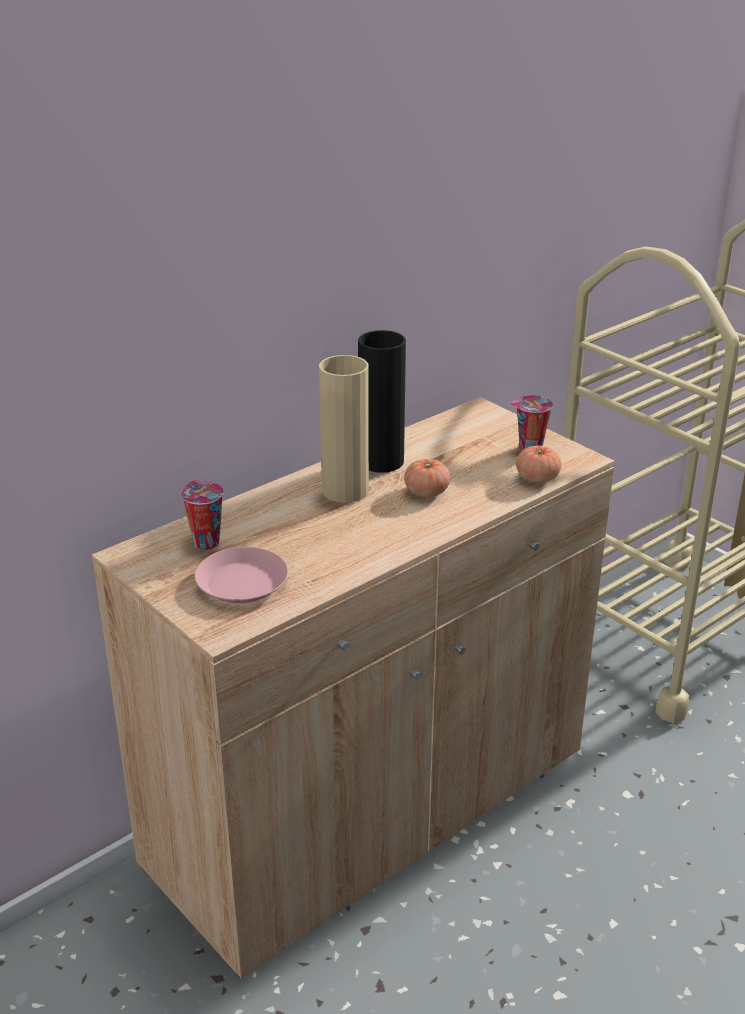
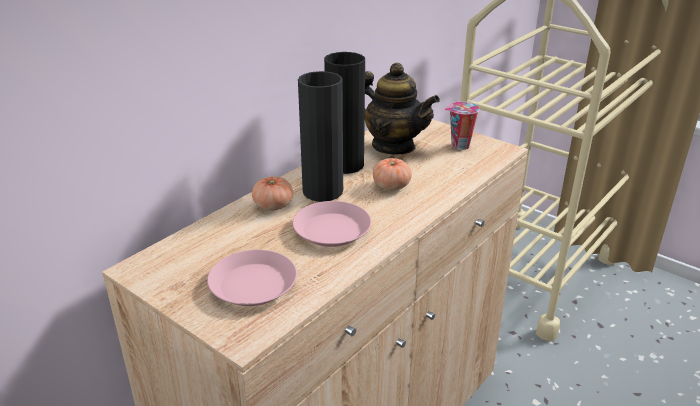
camera: 10 degrees left, 0 degrees up
cup [181,480,224,550] -> none
beige vase [319,355,369,503] -> black vase [298,71,343,202]
tomato [516,446,561,483] -> tomato moved to [252,176,293,211]
none -> pink plate [293,201,371,247]
none -> teapot [365,63,440,155]

